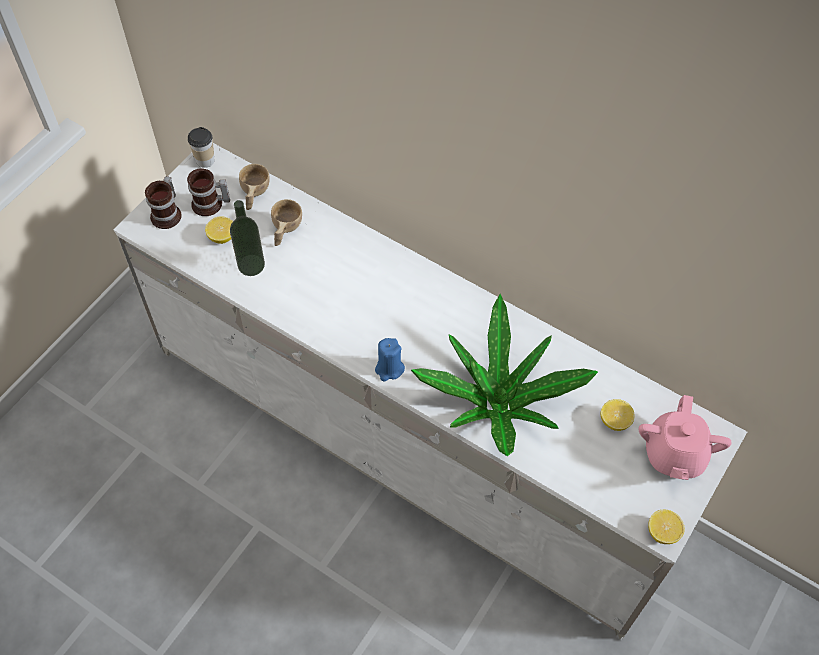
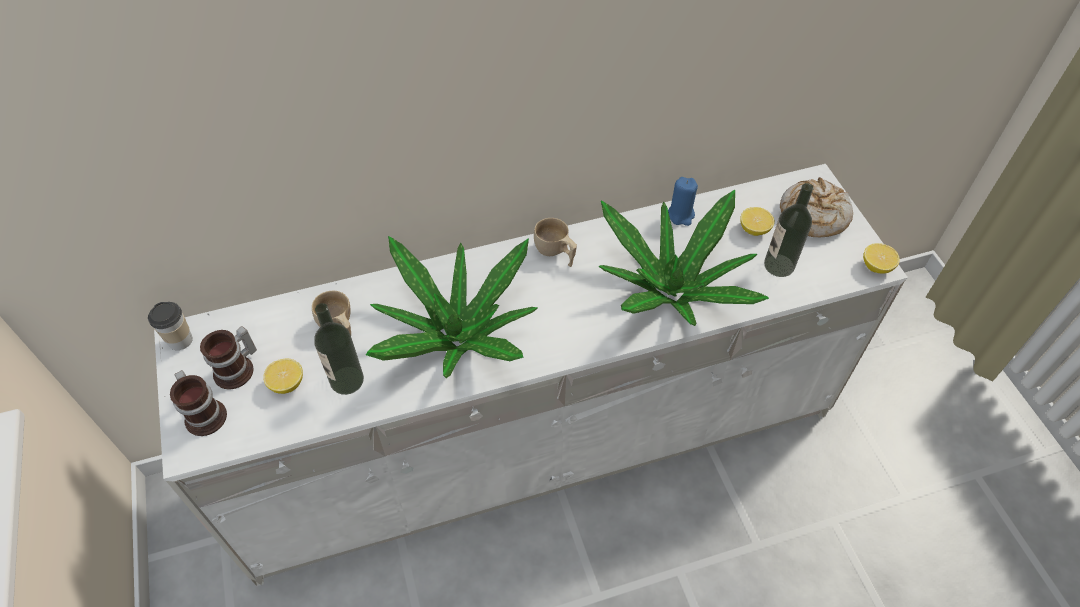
camera: 50 degrees left, 5 degrees down
beige cup [239,164,270,210] -> beige cup moved to [534,218,577,267]
blue candle [375,338,405,382] -> blue candle moved to [668,177,698,226]
pink teapot [639,395,731,480] -> bread [780,177,853,237]
none -> potted plant [366,236,538,378]
none -> bottle [764,183,814,277]

